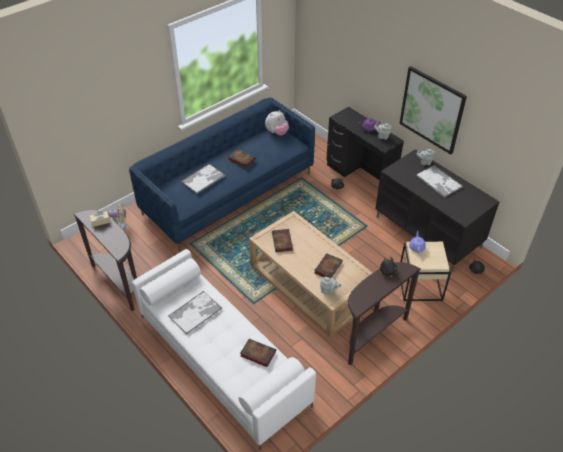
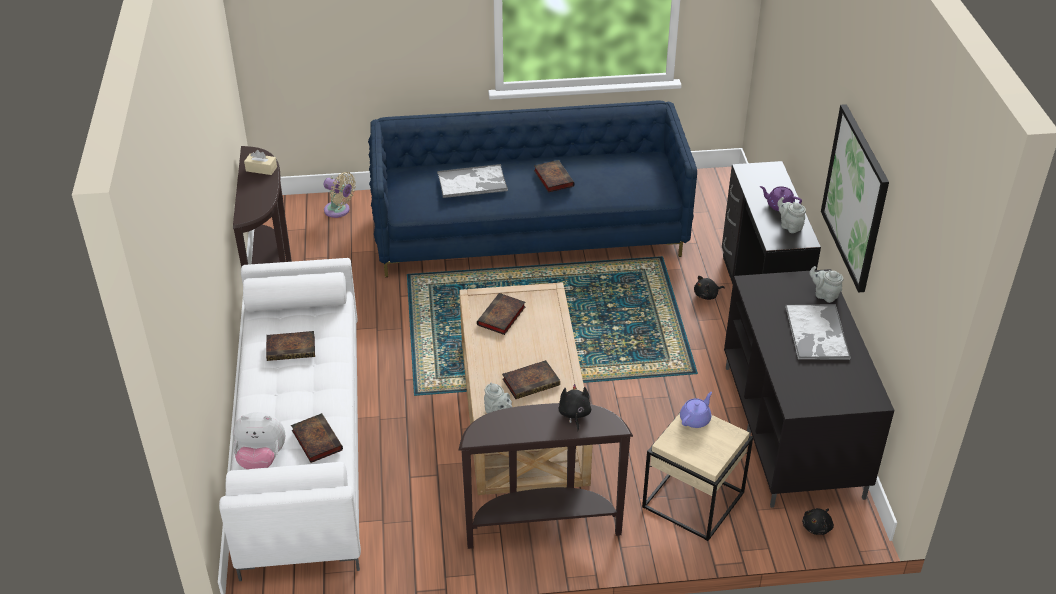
camera: 35 degrees right, 5 degrees down
tray [168,291,222,335] -> book [266,331,315,361]
plush toy [265,110,289,136] -> plush toy moved to [233,412,285,469]

